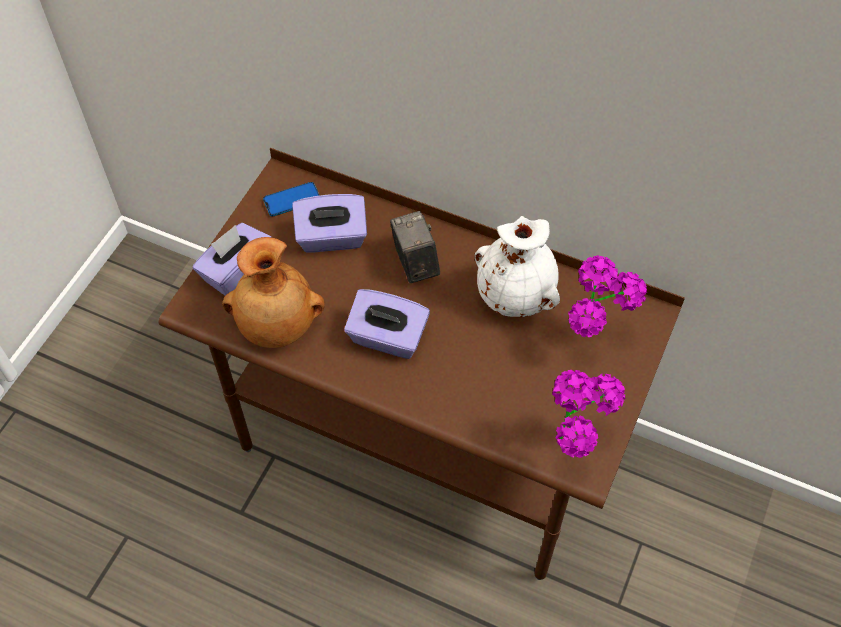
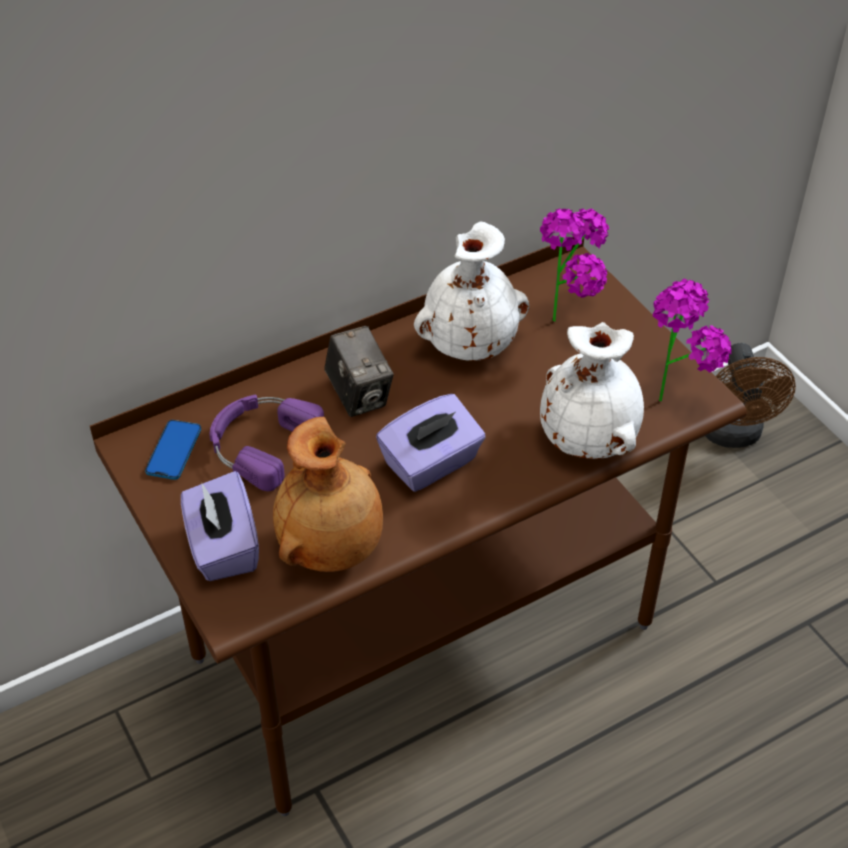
camera: 55 degrees left, 10 degrees down
purple tissue box [292,194,367,252] -> purple headphones [209,395,324,491]
camera [390,211,440,283] -> camera turned 135 degrees counterclockwise [324,326,394,417]
none -> white vase [540,322,644,459]
none -> brown fan [705,343,796,448]

